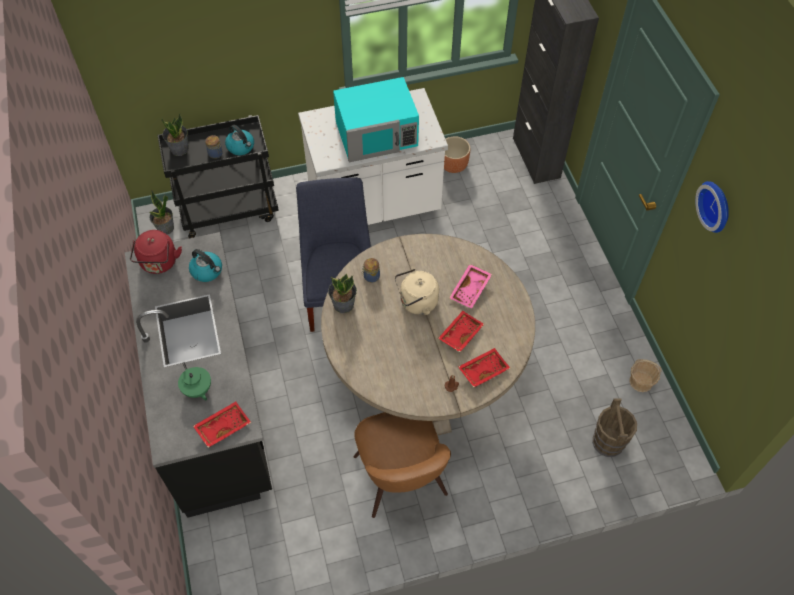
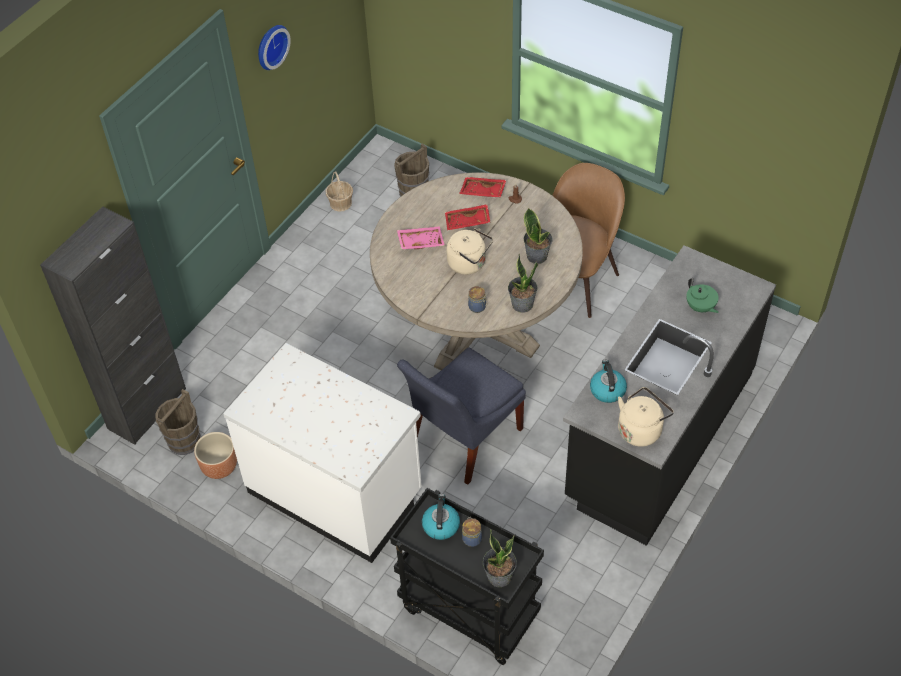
camera: 130 degrees left, 5 degrees down
red kettle [130,230,182,274] -> beige kettle [618,387,674,447]
potted plant [149,189,174,234] -> potted plant moved to [524,208,553,264]
green teapot [178,362,211,401] -> green teapot turned 135 degrees clockwise [686,278,719,313]
red tray [193,402,251,448] -> none
turquoise microwave [333,77,419,162] -> none
none -> brown bucket [156,389,201,455]

